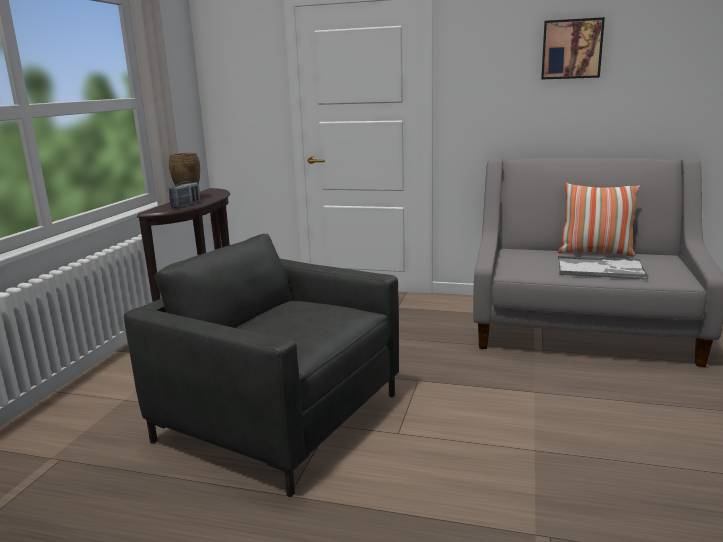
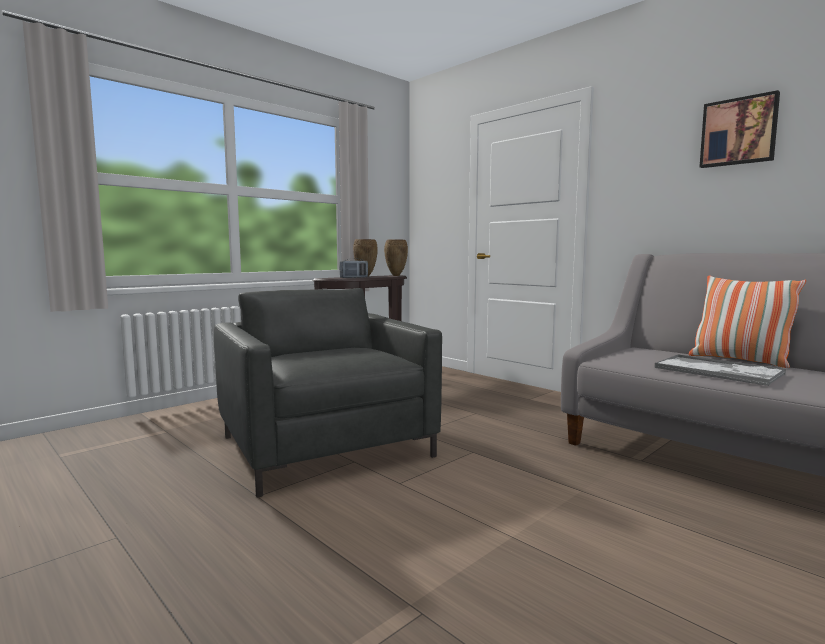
camera: 30 degrees right, 10 degrees down
none -> brown vase [384,240,408,276]

